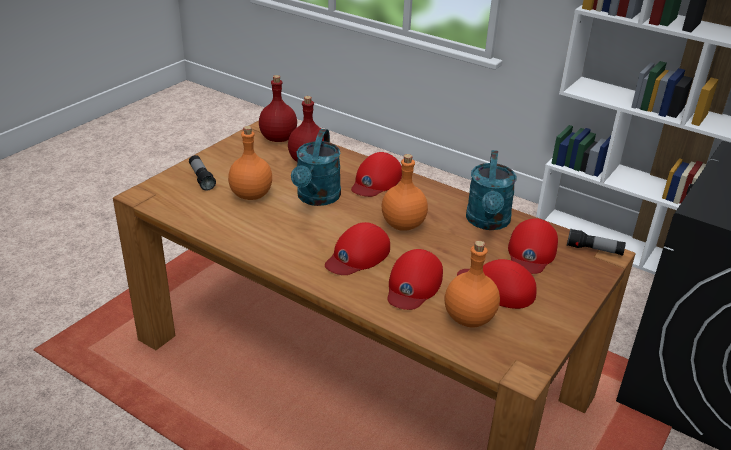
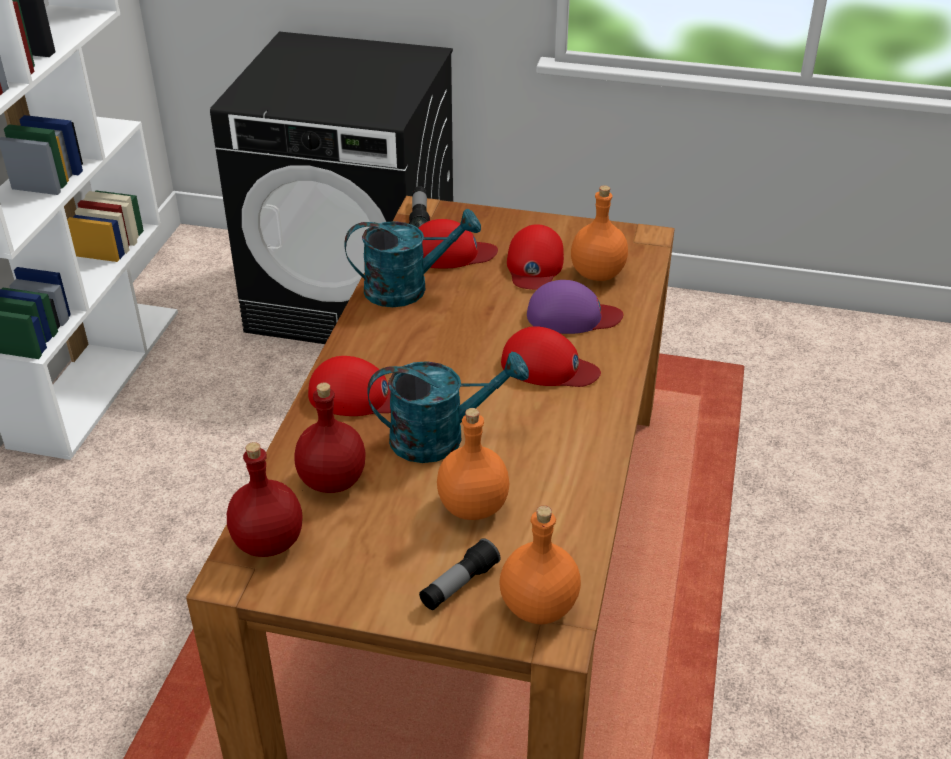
camera: 110 degrees left, 5 degrees up
orange bottle [382,154,428,231] -> orange bottle moved to [499,505,581,624]
red cap [387,249,443,310] -> purple cap [527,280,623,334]

